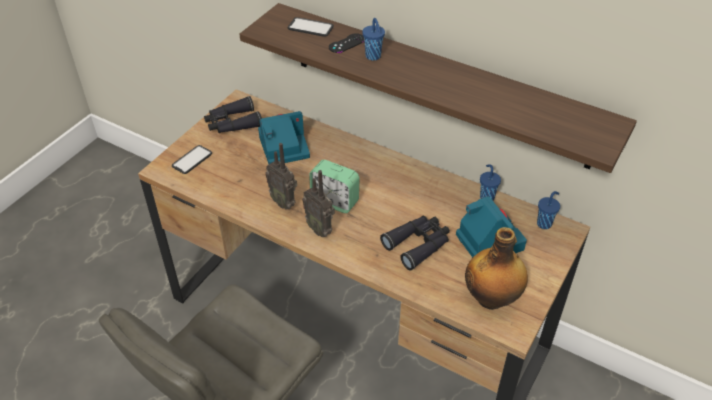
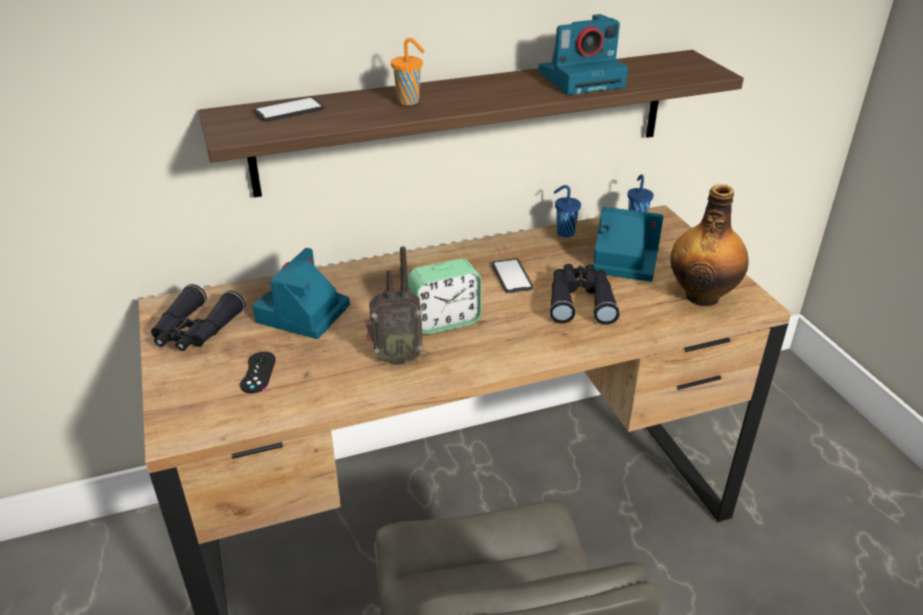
camera: 50 degrees left, 10 degrees down
phone [172,145,212,174] -> phone moved to [492,258,533,293]
radio [302,170,335,237] -> none
black game controller [329,33,364,53] -> black game controller moved to [240,352,276,393]
blue cup [362,18,385,61] -> orange cup [391,38,425,105]
none -> camera [538,14,628,95]

